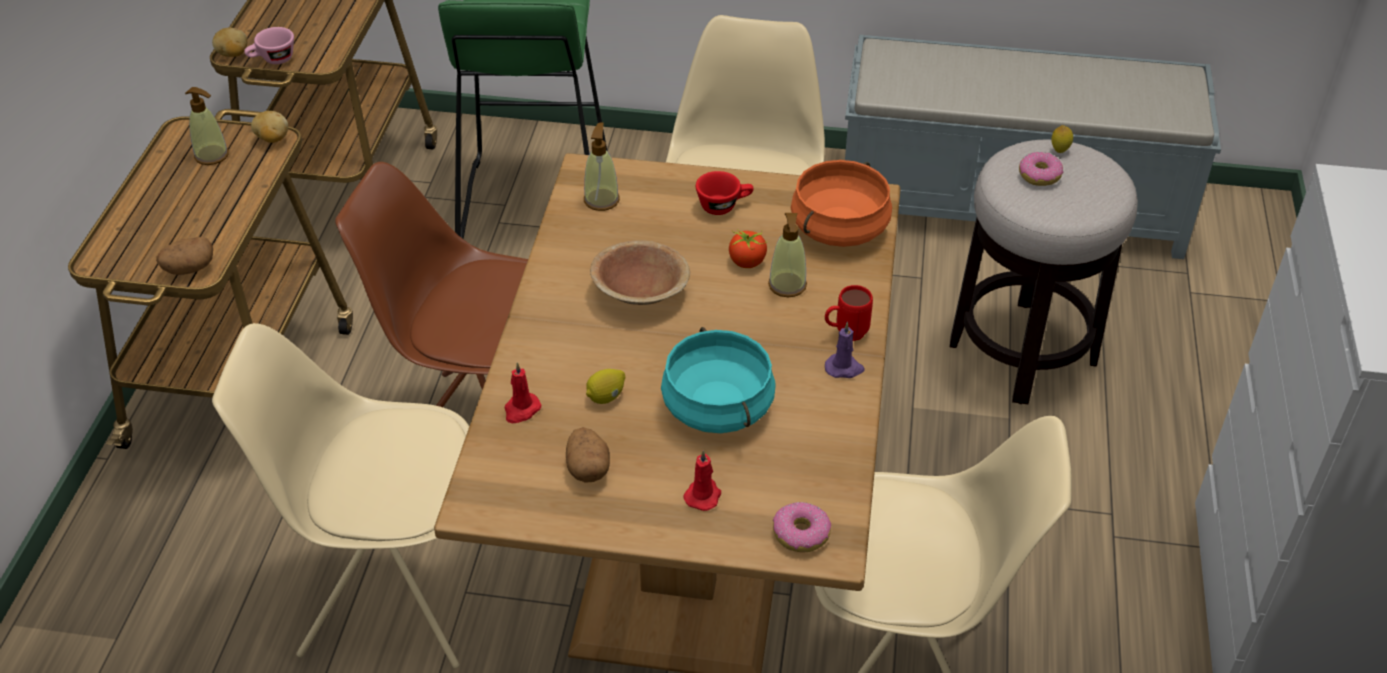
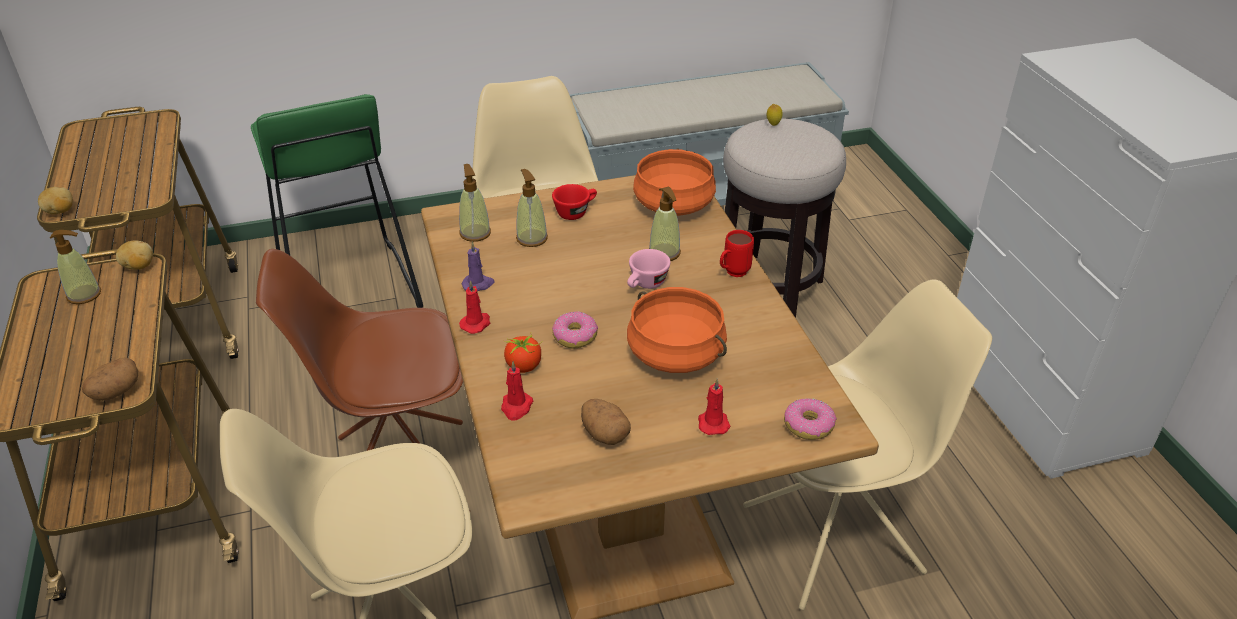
camera: 25 degrees left, 5 degrees down
pink cup [244,27,294,64] -> pink cup moved to [627,249,671,289]
lemon [586,369,625,404] -> none
brown bowl [590,240,690,305] -> none
turquoise cooking pot [661,327,776,433] -> orange cooking pot [627,287,727,373]
tomato [729,230,768,268] -> tomato moved to [503,332,542,373]
purple candle [825,321,865,378] -> purple candle moved to [462,241,494,291]
donut [1019,152,1063,186] -> donut moved to [552,311,598,349]
none -> red candle [459,280,490,334]
none -> soap dispenser [516,169,548,247]

